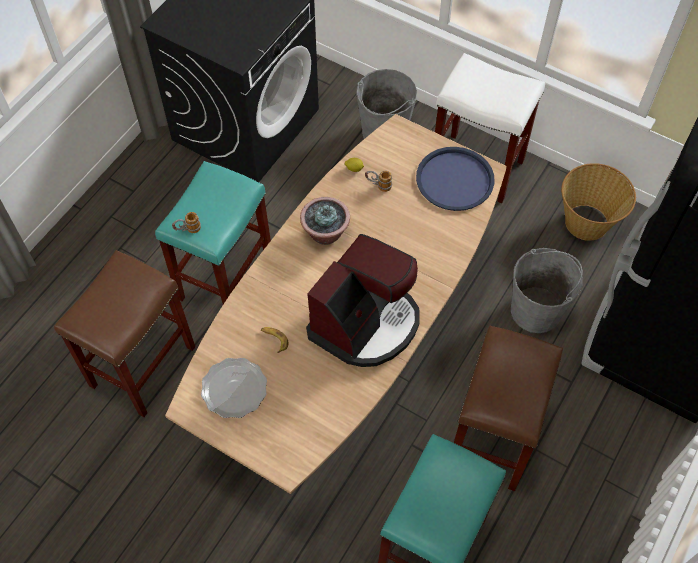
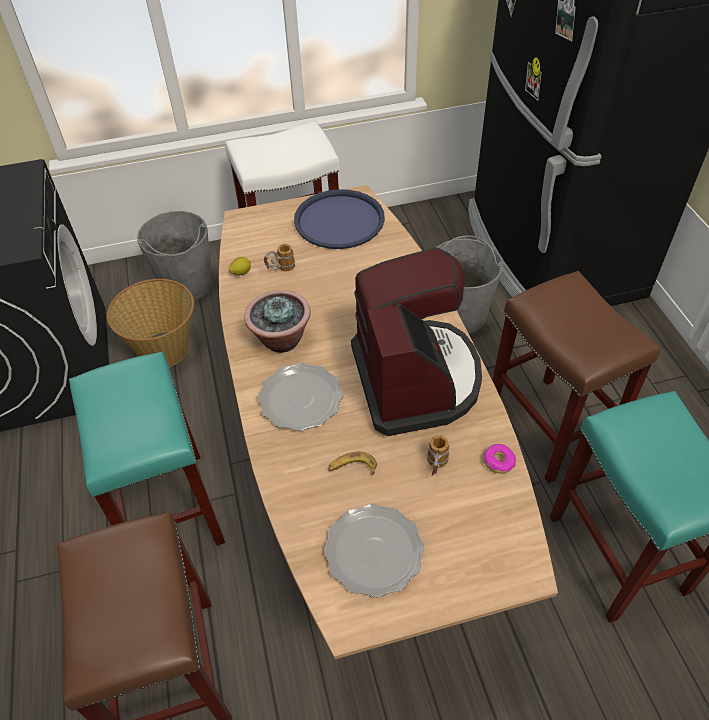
camera: 45 degrees left, 10 degrees down
mug [172,212,201,233] -> mug moved to [427,435,450,476]
basket [561,163,636,241] -> basket moved to [107,279,194,367]
none -> plate [258,363,343,431]
none -> donut [484,444,516,474]

